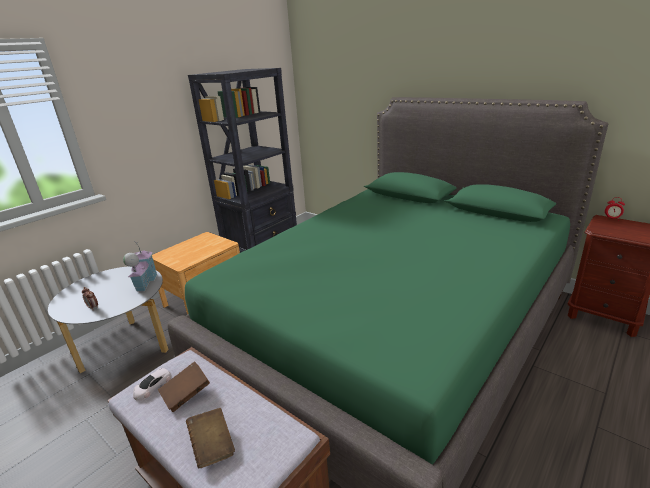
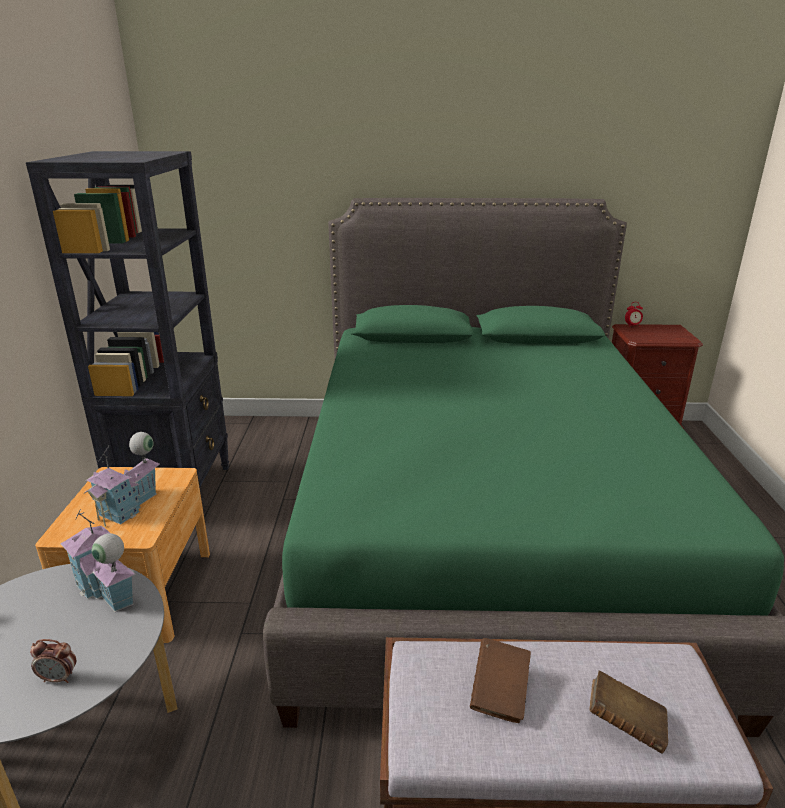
camera: 40 degrees left, 0 degrees up
white toy car [133,368,171,401] -> none
none -> toy house [84,432,160,527]

